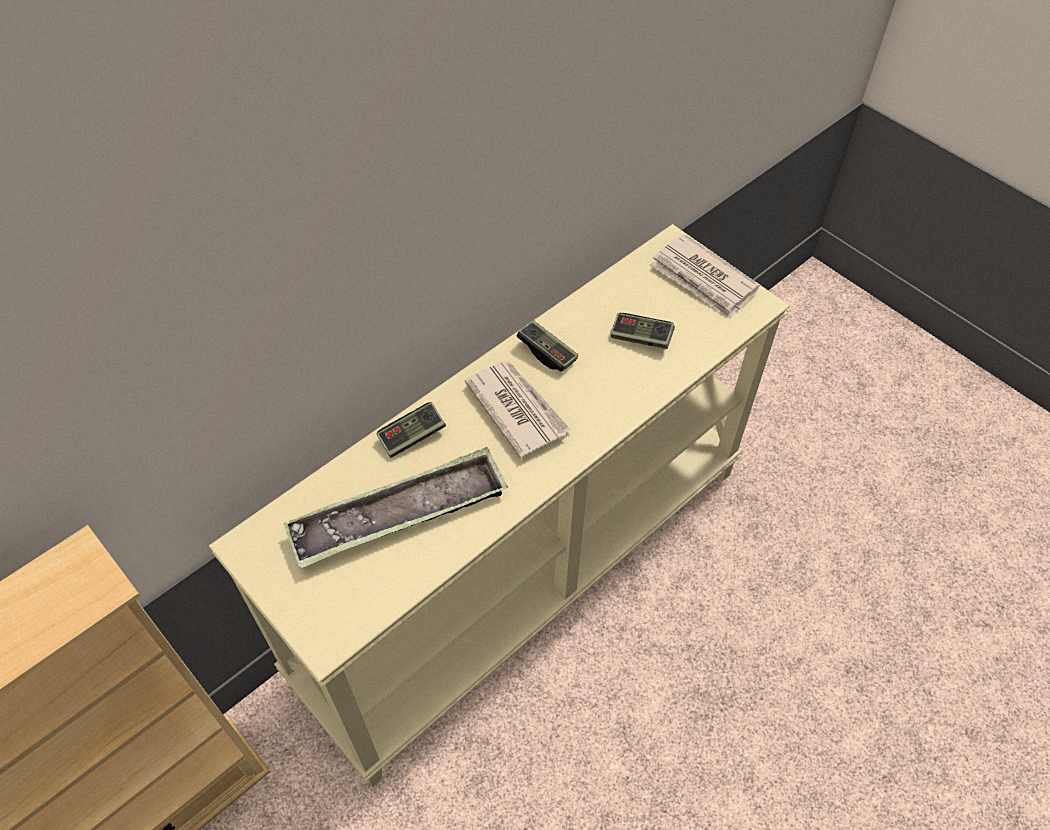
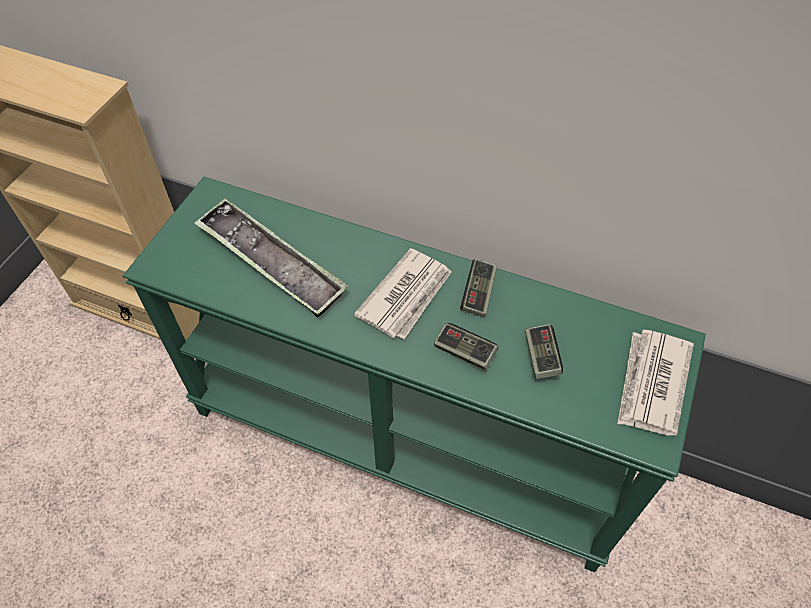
camera: 65 degrees right, 0 degrees up
beige console table [209,224,790,787] -> green console table [122,177,706,572]
game controller [377,402,446,458] -> game controller moved to [434,323,498,370]

